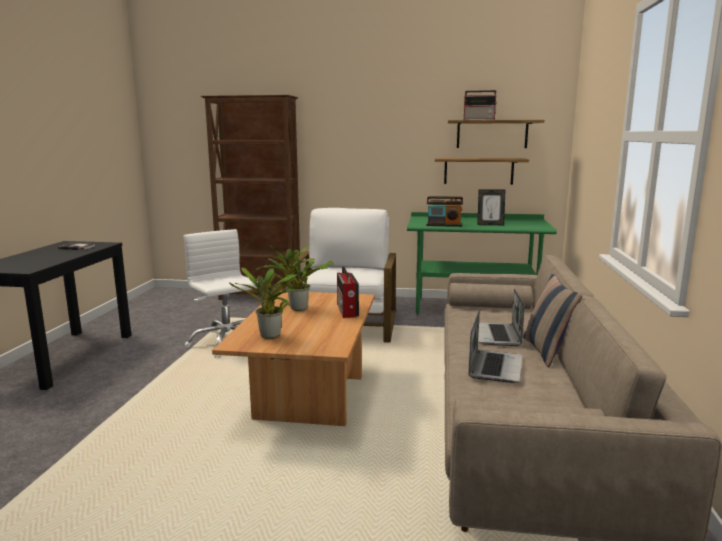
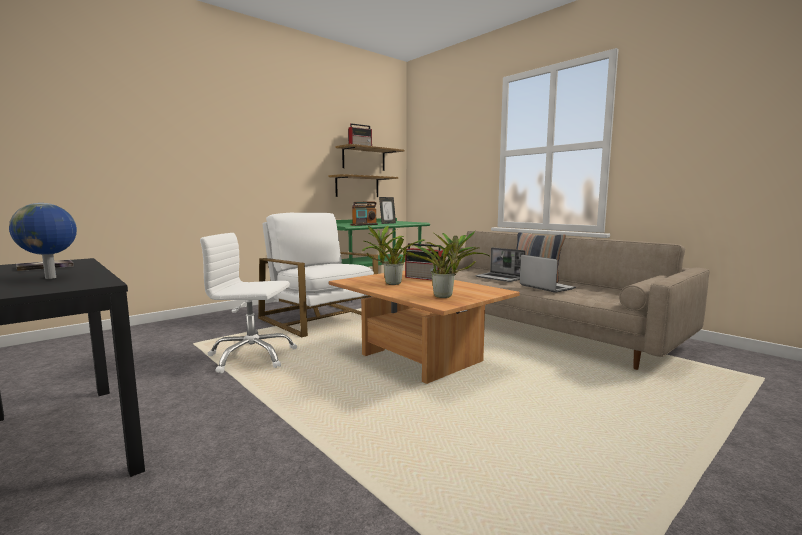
camera: 50 degrees left, 5 degrees down
brown bookcase [201,95,301,300] -> none
none -> globe [9,203,77,279]

